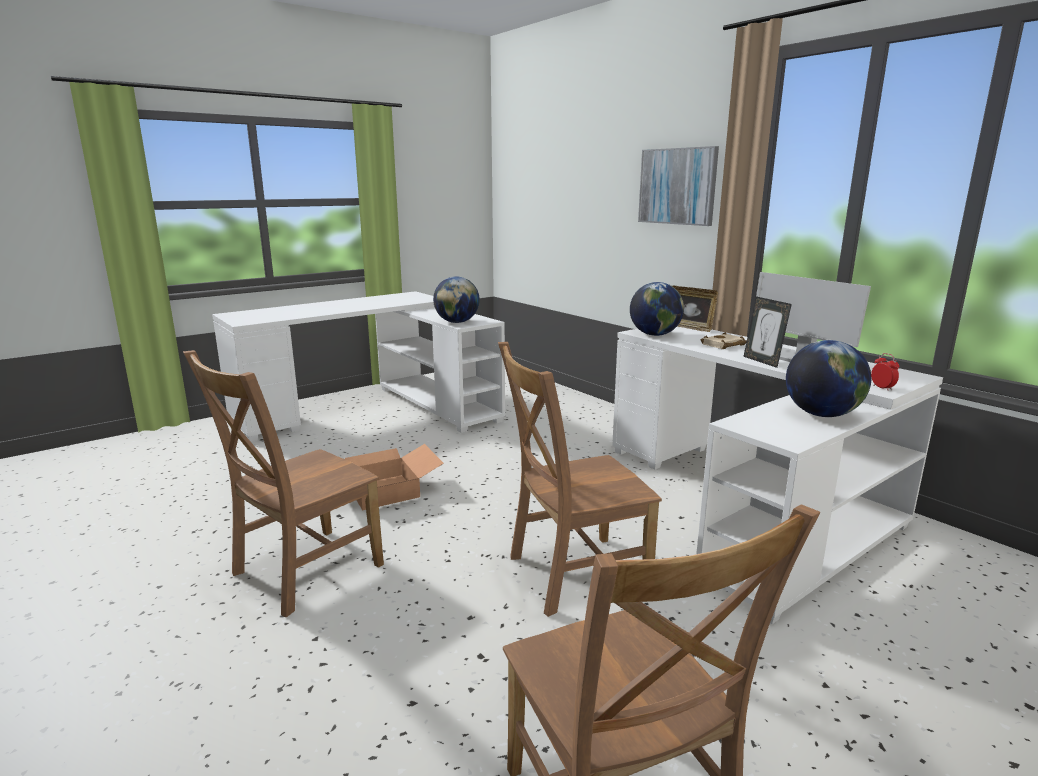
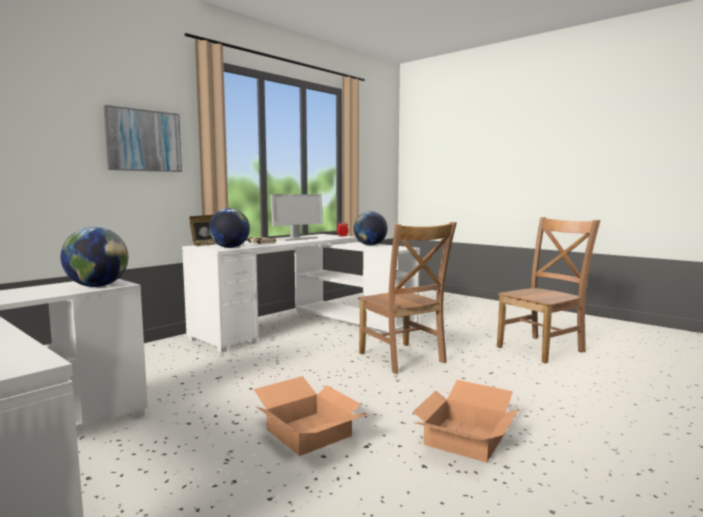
camera: 100 degrees left, 10 degrees down
brown chair [183,350,384,617] -> cardboard box [412,380,519,463]
picture frame [743,296,792,368] -> none

